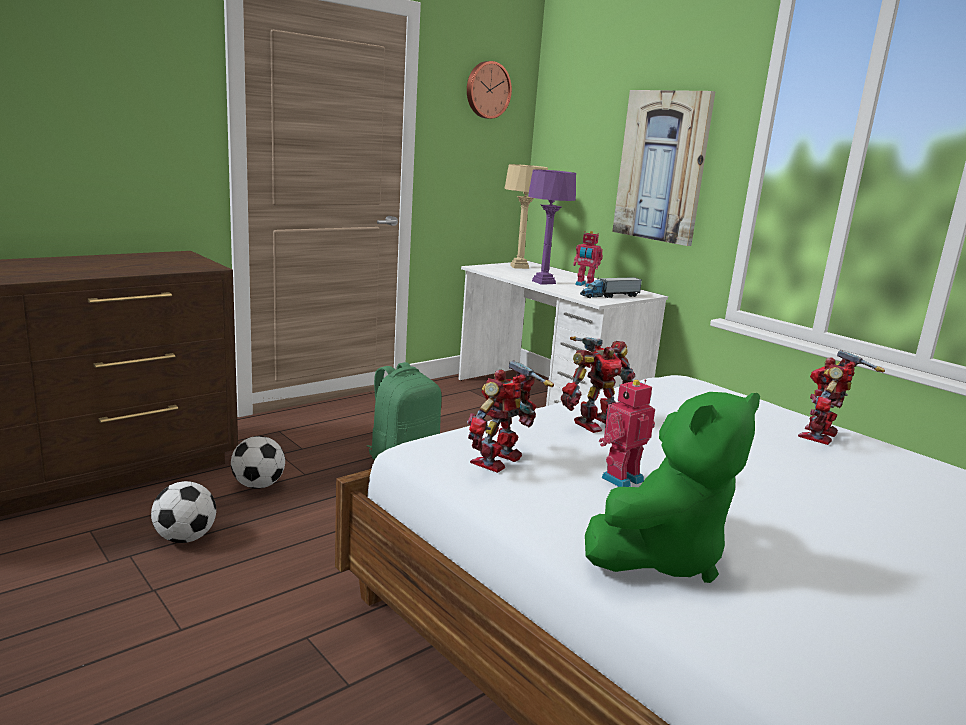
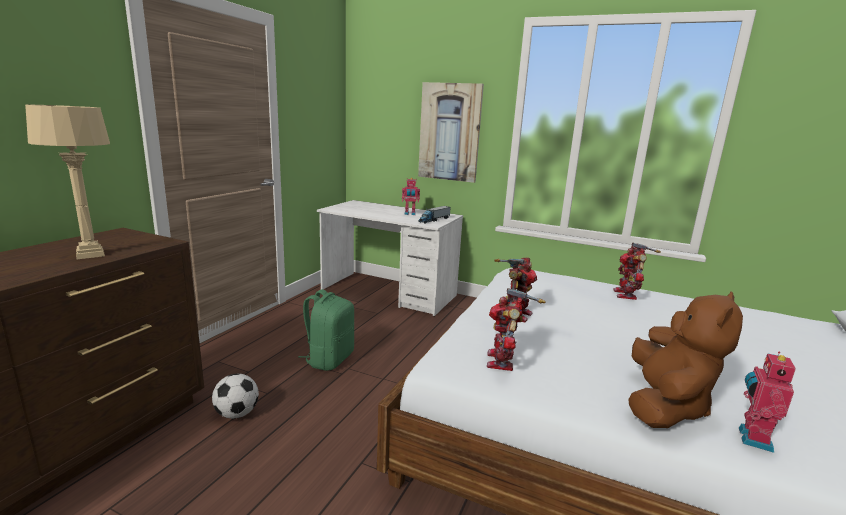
camera: 25 degrees left, 0 degrees up
football [151,481,216,543] -> none
wall clock [467,61,512,119] -> none
beige table lamp [505,164,548,269] -> beige table lamp moved to [25,104,110,259]
purple table lamp [528,169,576,285] -> none
green plush toy [585,392,760,583] -> brown plush toy [628,291,743,428]
toy robot [599,379,655,487] -> toy robot moved to [739,352,796,453]

